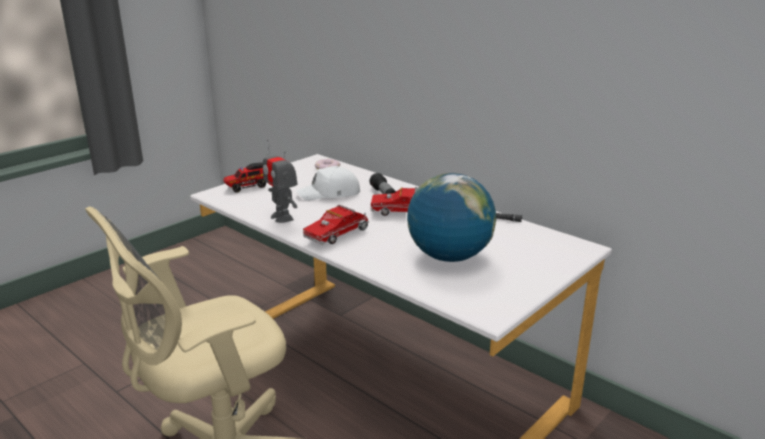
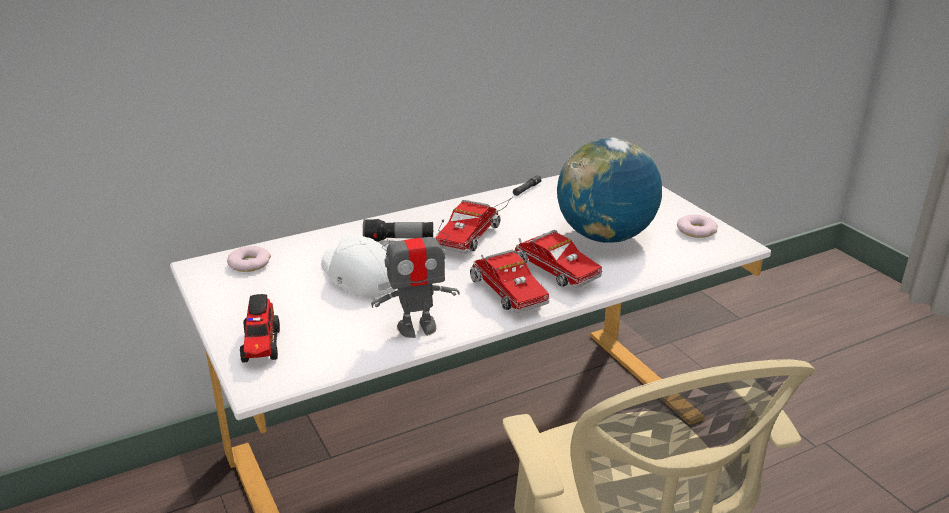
camera: 70 degrees left, 5 degrees up
white cap [296,166,360,201] -> white cap turned 135 degrees clockwise [321,234,396,297]
none -> toy truck [514,230,602,288]
none -> donut [677,215,718,238]

